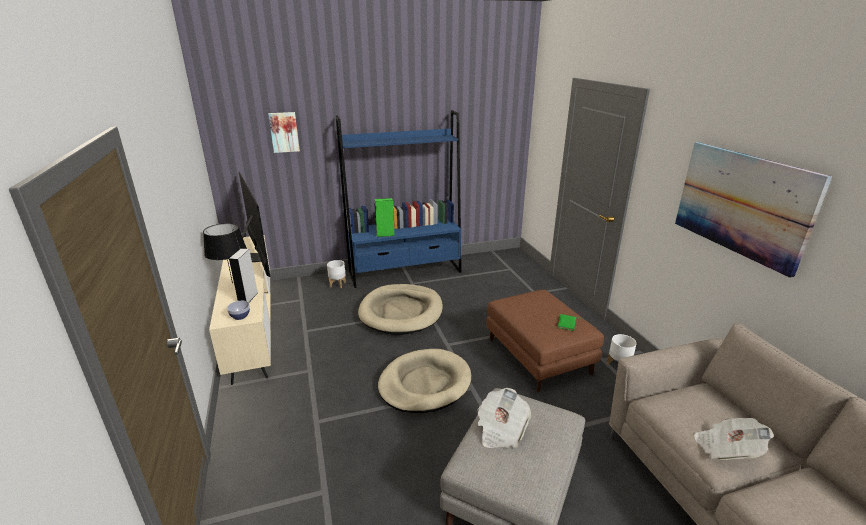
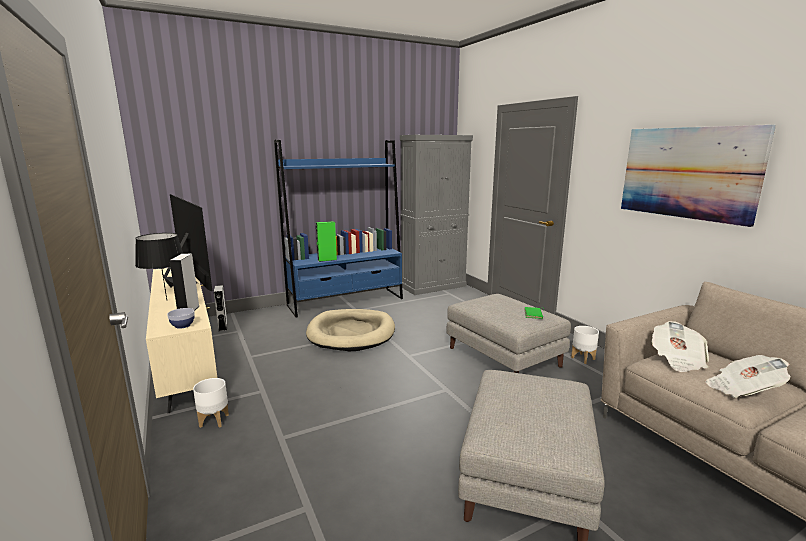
camera: 10 degrees left, 10 degrees down
picture [268,112,300,153] -> none
white planter [327,260,346,288] -> white planter moved to [193,378,229,428]
beige dog bed [378,349,471,413] -> none
newspaper [477,388,531,448] -> newspaper moved to [651,321,709,372]
brown ottoman [486,290,604,392] -> grey ottoman [447,294,571,373]
none -> grey speaker [214,285,228,331]
none -> grey cabinet [400,135,473,295]

